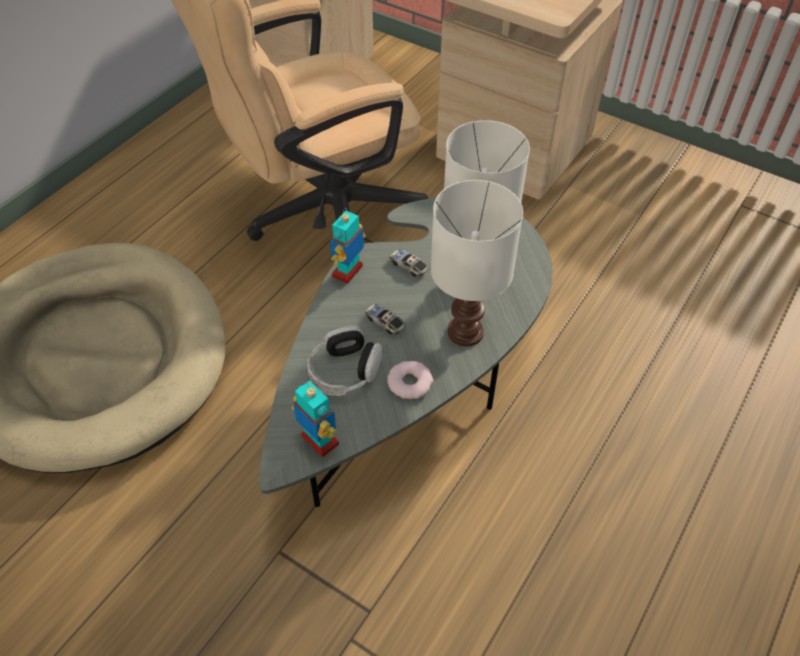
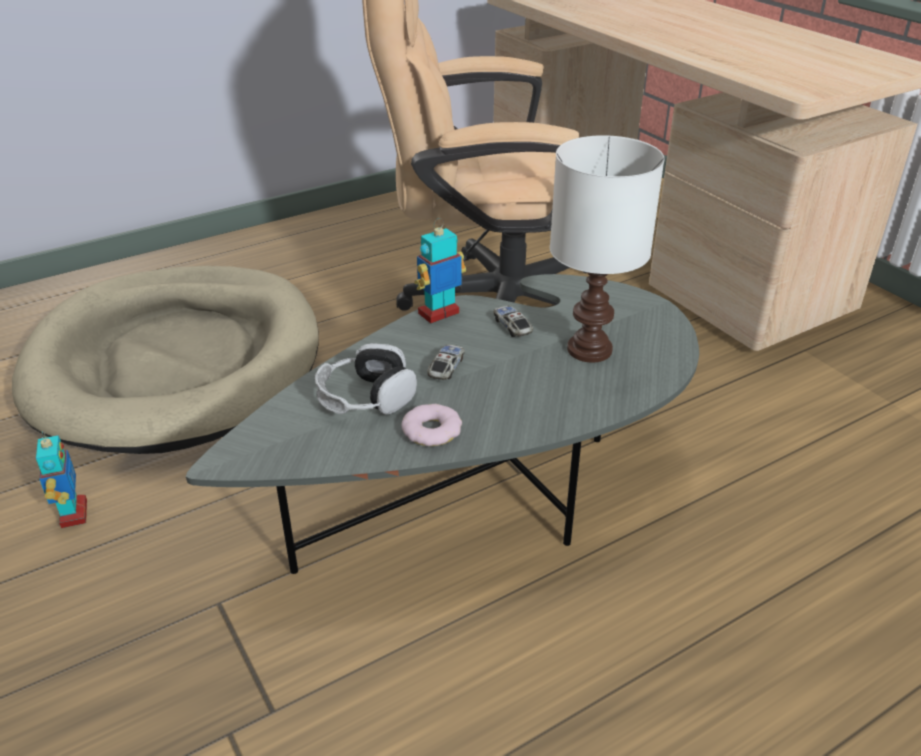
camera: 25 degrees right, 15 degrees down
toy robot [292,381,339,457] -> toy robot moved to [36,431,87,528]
toy car [365,304,406,334] -> toy car turned 45 degrees clockwise [427,345,465,380]
white table lamp [431,180,523,346] -> none

